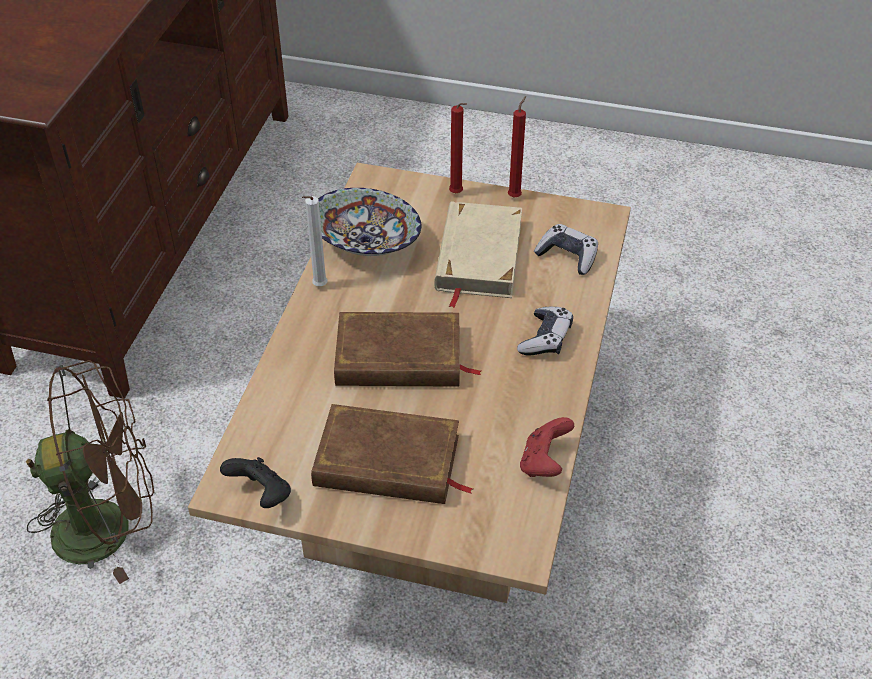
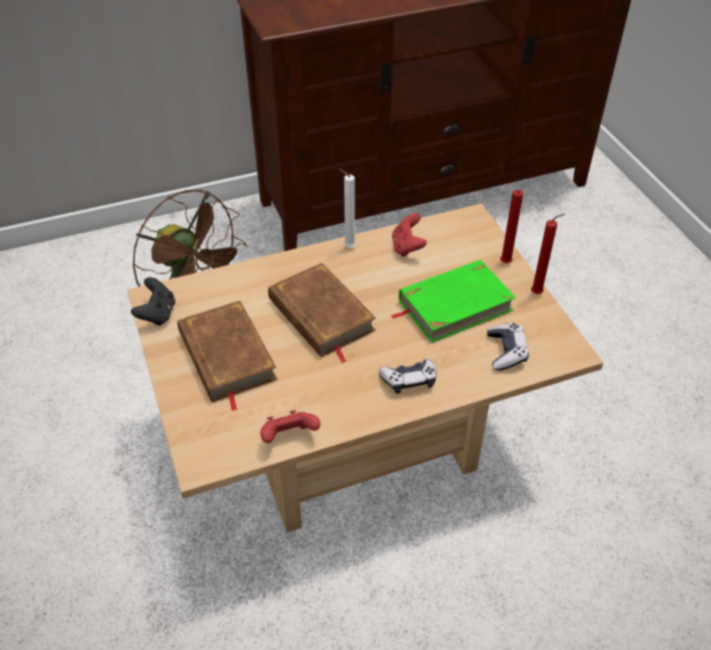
camera: 55 degrees right, 0 degrees up
bowl [318,188,421,256] -> red game controller [392,213,427,257]
beige book [434,201,522,308] -> green book [391,260,516,343]

